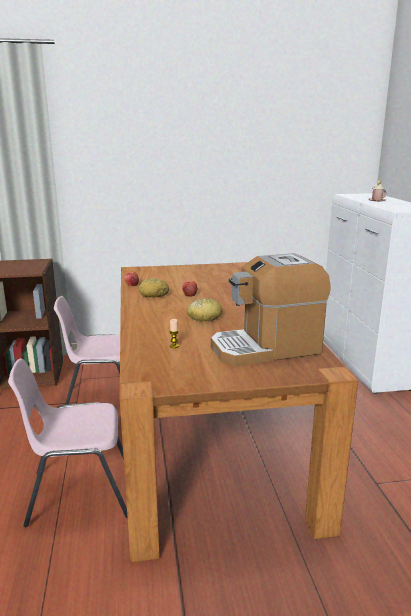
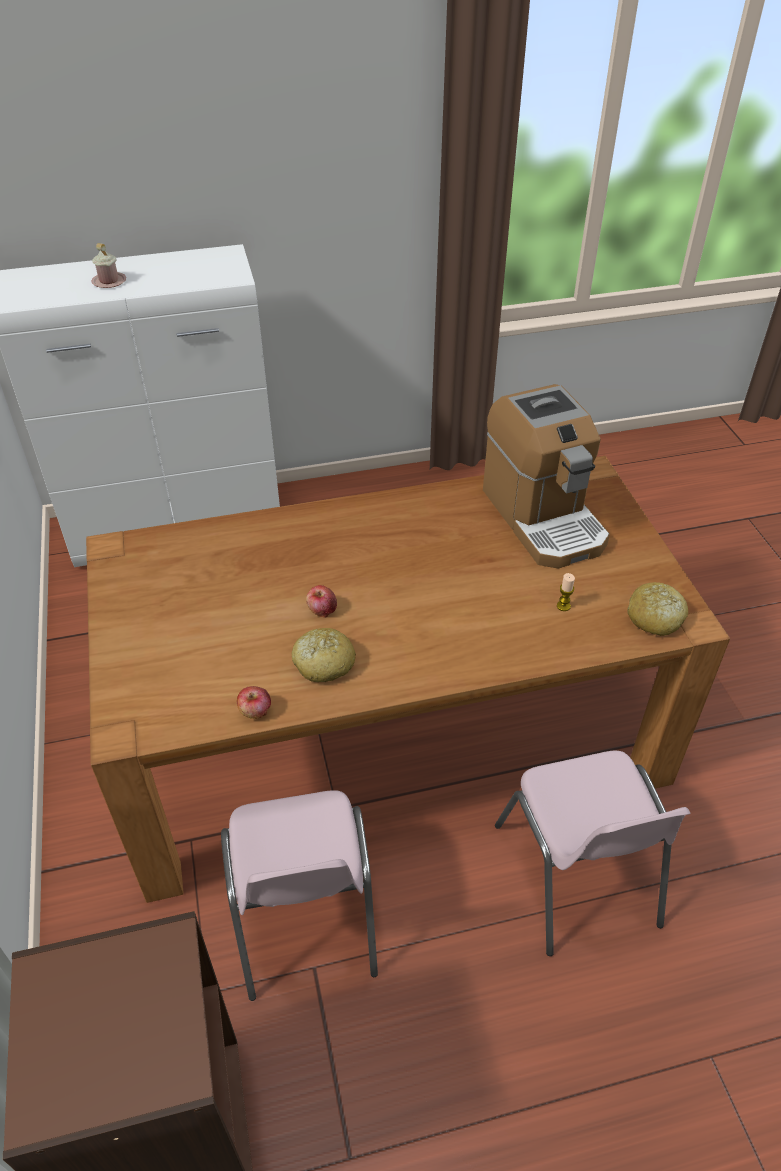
camera: 95 degrees left, 25 degrees up
bread [187,298,222,321] -> bread moved to [627,582,688,636]

